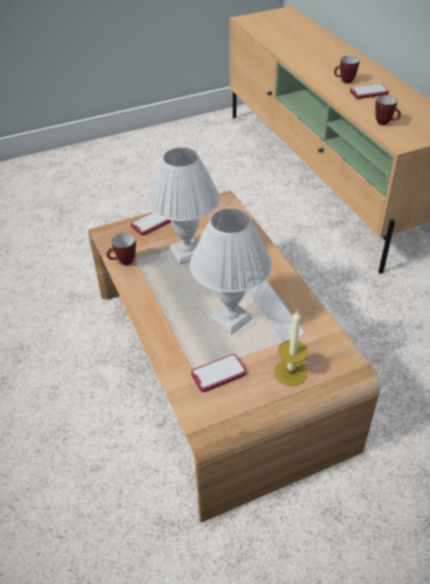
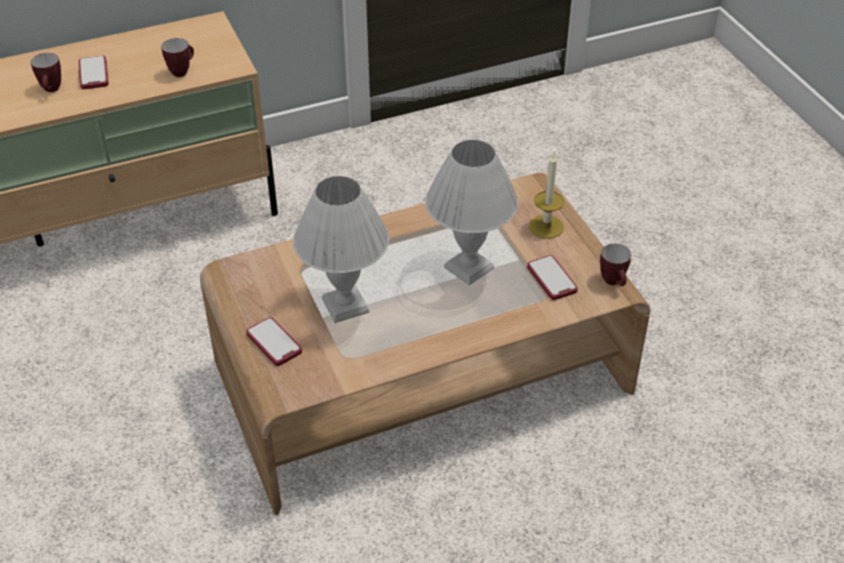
camera: 90 degrees left, 0 degrees up
mug [107,233,136,265] -> mug moved to [600,243,631,286]

